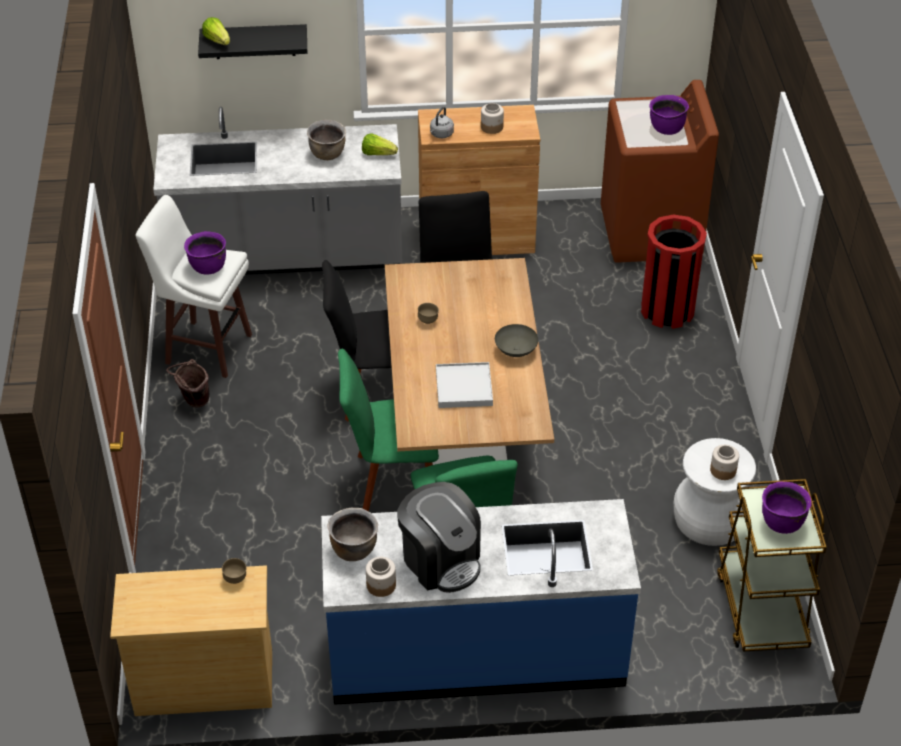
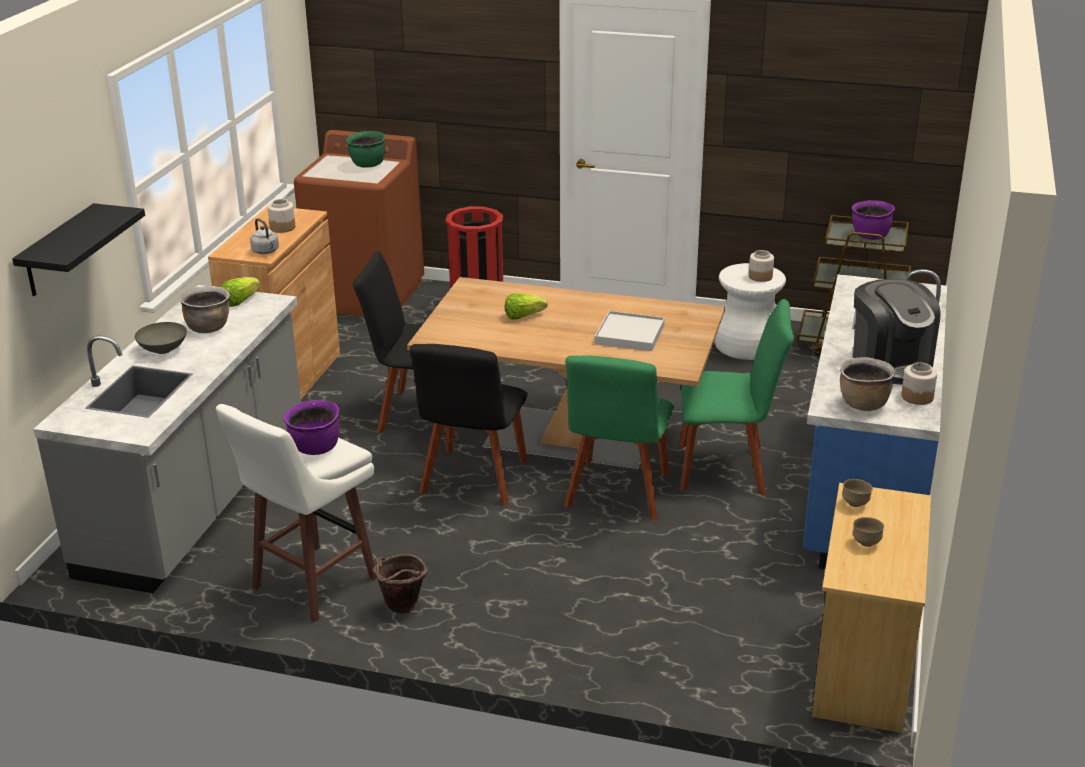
camera: 70 degrees left, 15 degrees down
lettuce [202,17,230,45] -> lettuce moved to [505,293,548,320]
coffee machine [397,482,481,593] -> coffee machine turned 90 degrees clockwise [853,279,941,384]
brown bowl [418,303,439,324] -> brown bowl moved to [853,517,884,547]
grey bowl [495,324,538,357] -> grey bowl moved to [135,322,187,354]
purple cooking pot [649,95,689,135] -> green cooking pot [346,131,385,168]

